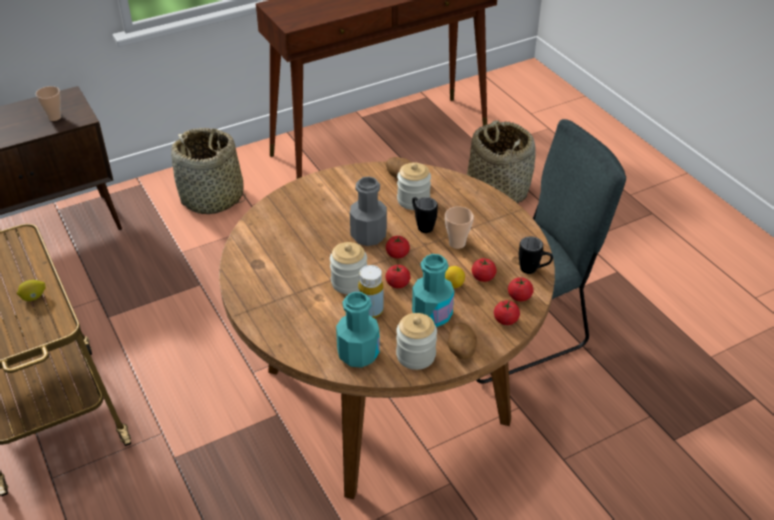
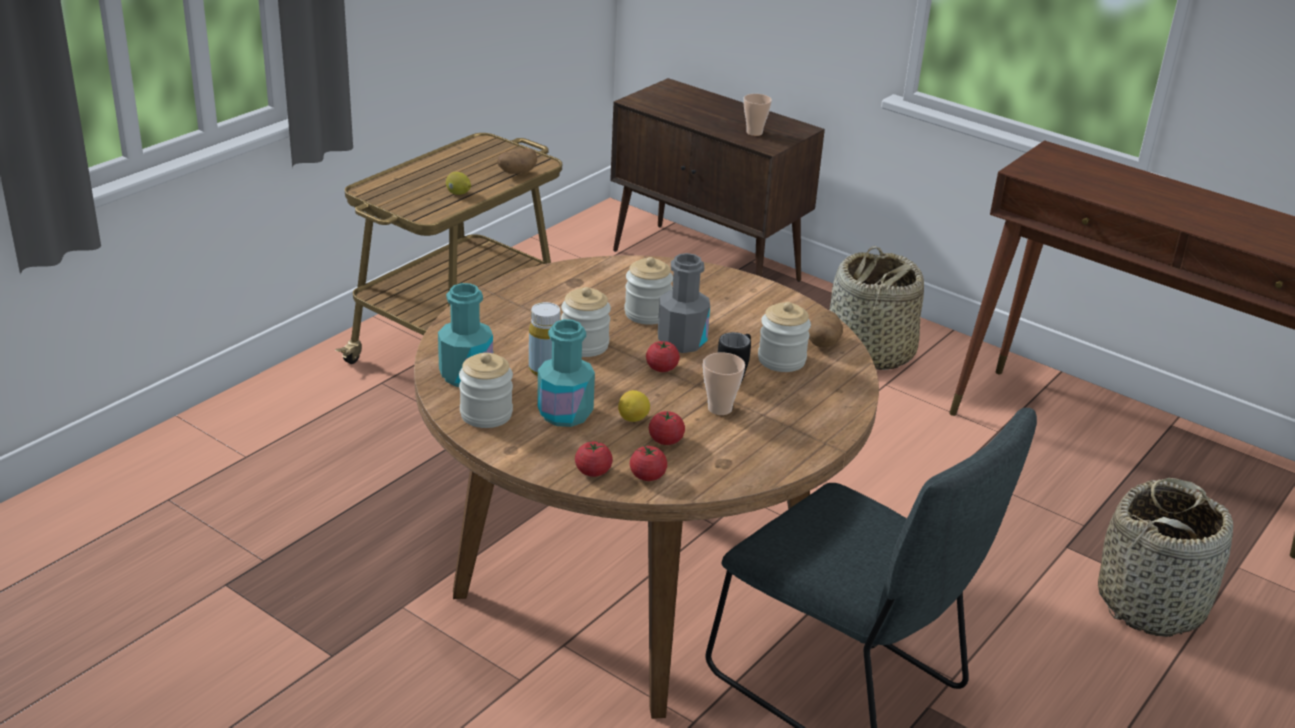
camera: 65 degrees right, 10 degrees down
tomato [385,265,411,288] -> none
potato [447,323,477,359] -> potato moved to [497,148,537,174]
black mug [519,236,553,274] -> none
none -> jar [624,257,673,325]

